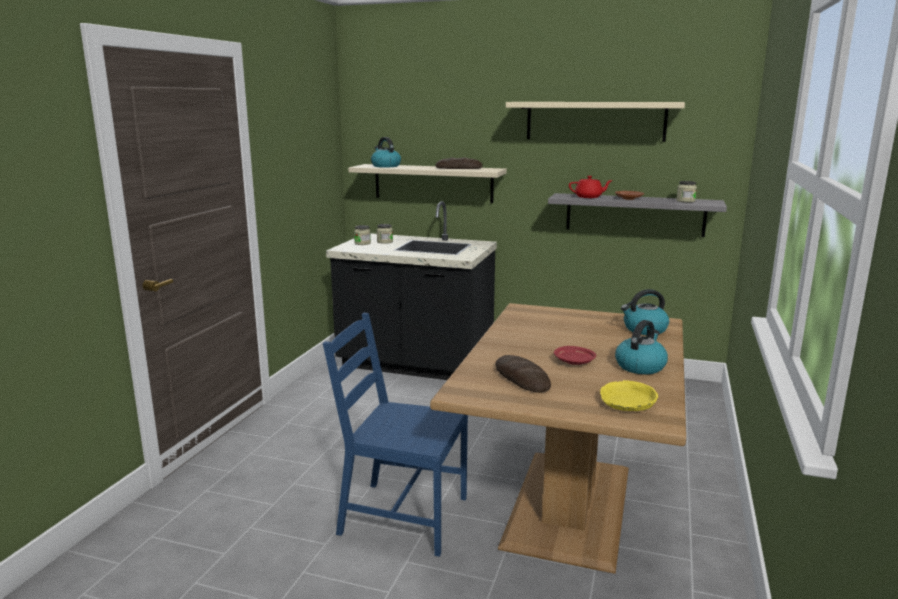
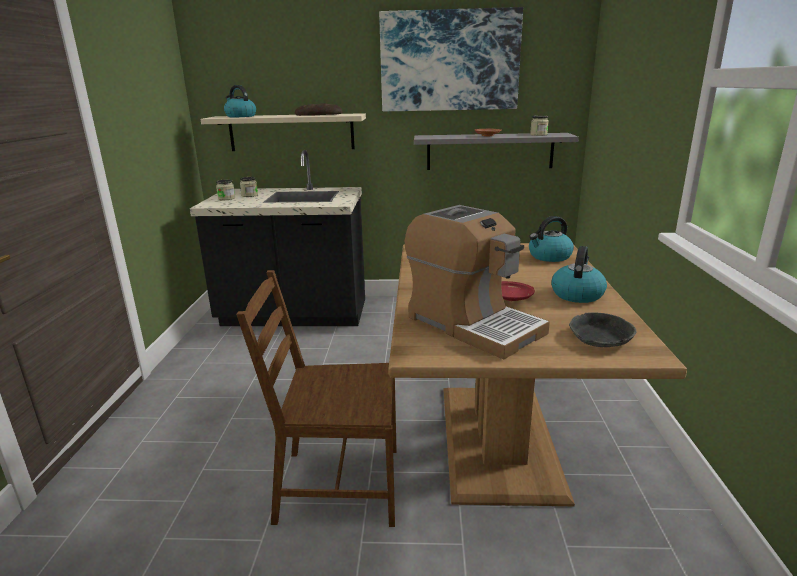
camera: 15 degrees left, 5 degrees up
blue chair [323,313,468,557] -> brown chair [236,270,396,527]
bread [495,355,551,393] -> coffee machine [405,205,550,359]
beige shelf [506,102,685,142] -> picture [379,7,523,111]
red teapot [569,176,613,198] -> none
yellow bowl [600,380,658,411] -> grey bowl [569,312,637,347]

